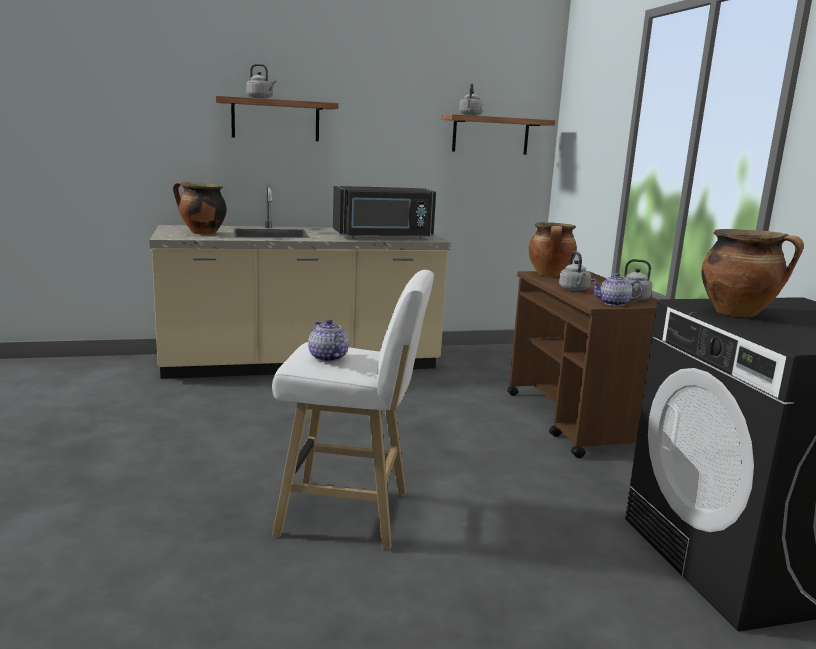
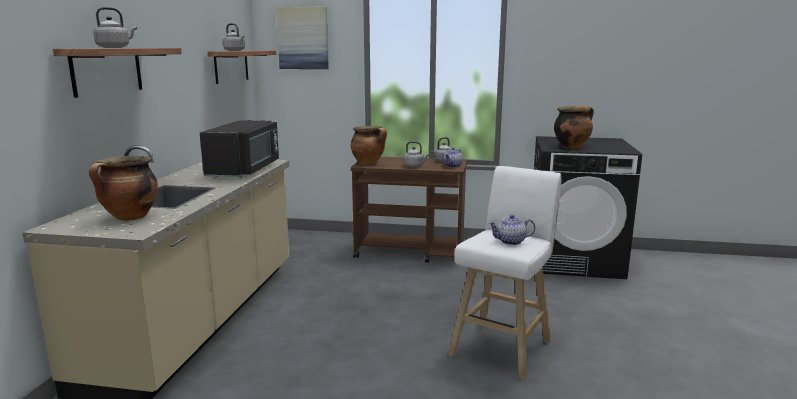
camera: 65 degrees left, 0 degrees up
none -> picture [276,7,329,69]

